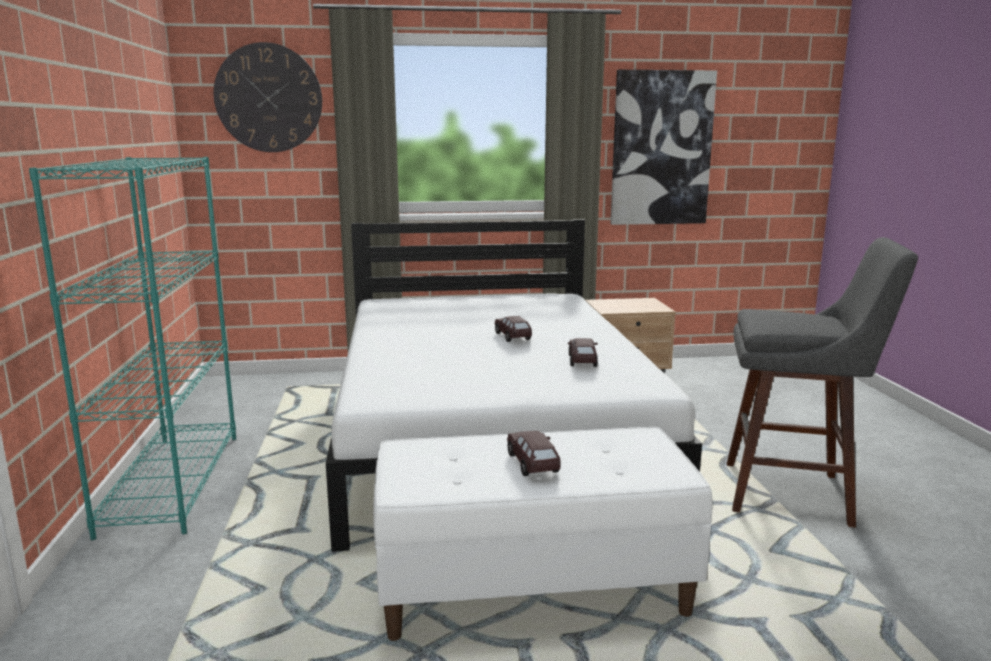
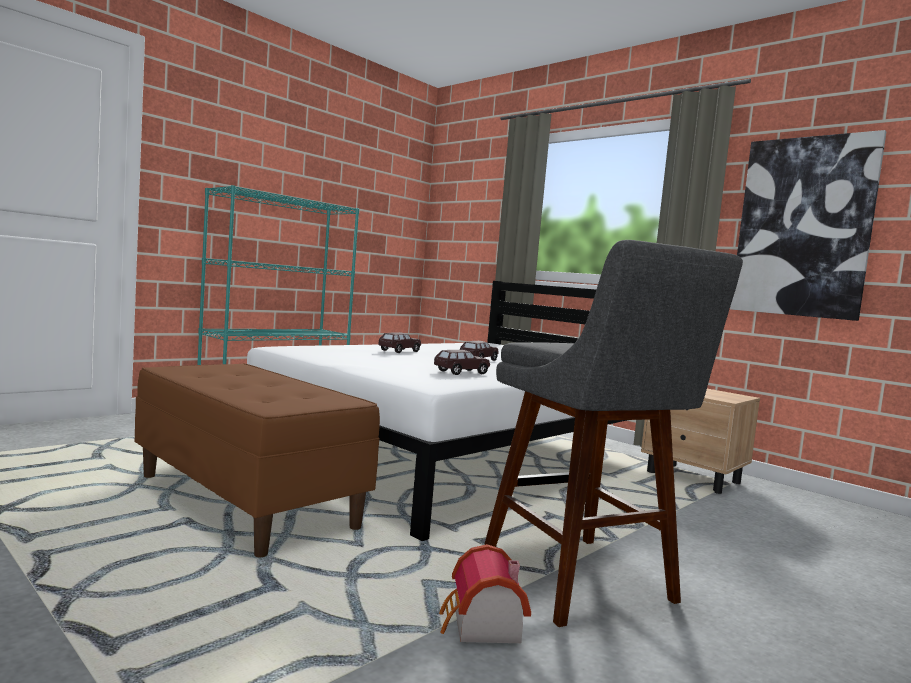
camera: 50 degrees right, 10 degrees down
wall clock [214,42,322,152] -> none
white bench [373,427,713,641] -> brown bench [135,363,380,557]
brown toy car [507,431,561,476] -> brown toy car moved to [378,332,421,353]
none -> toy house [439,544,531,643]

